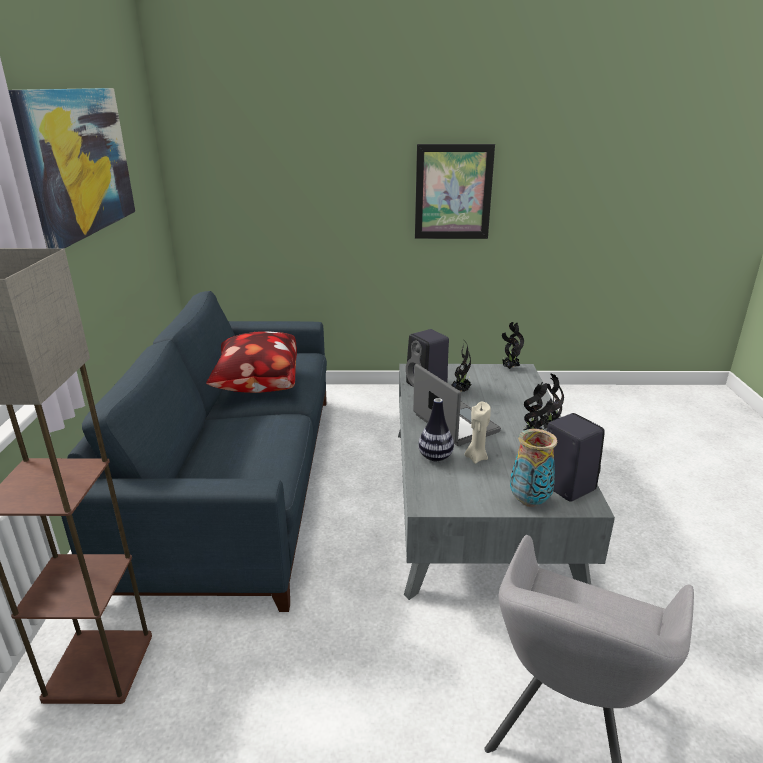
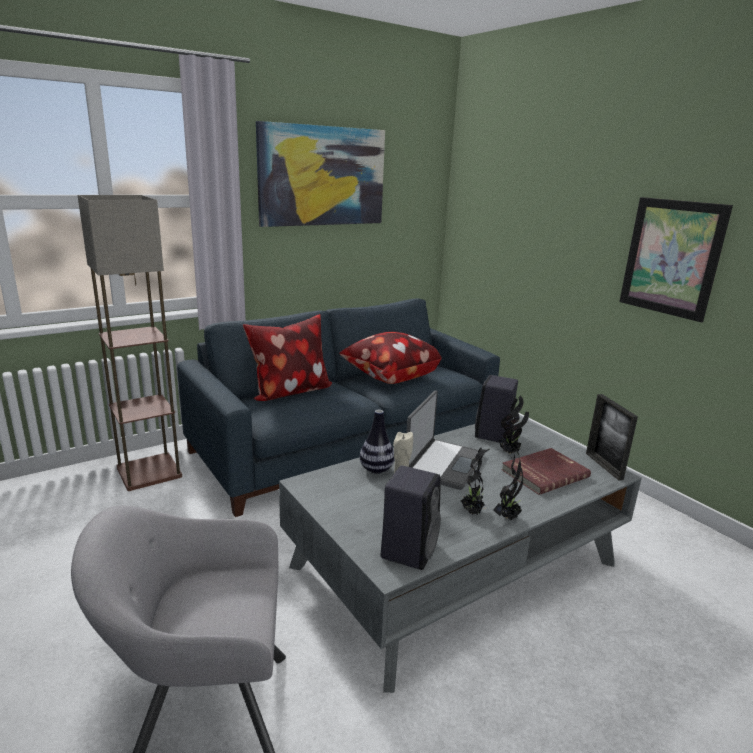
camera: 55 degrees right, 5 degrees down
potted plant [502,322,524,369] -> picture frame [586,394,638,480]
vase [510,429,557,507] -> none
none -> pillow [243,314,332,401]
none -> red book [502,448,591,495]

